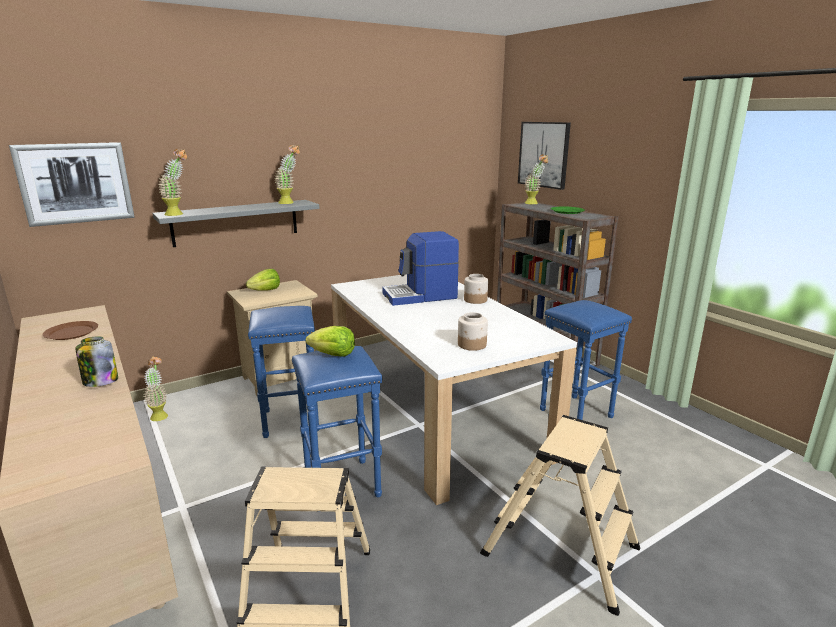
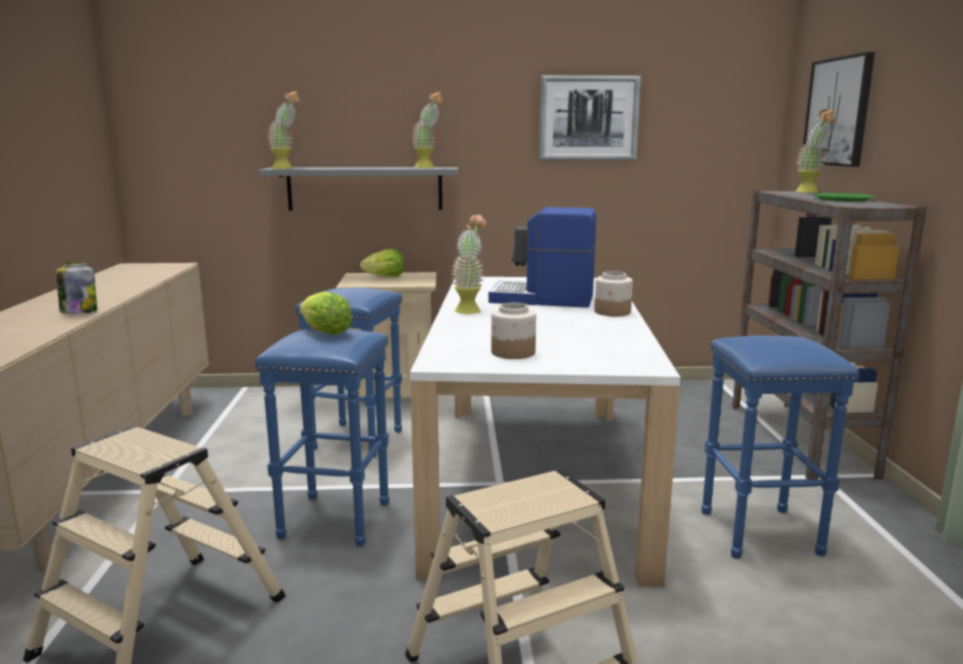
camera: 30 degrees right, 5 degrees down
picture [9,142,135,227] -> picture moved to [539,75,641,161]
brown plate [43,321,98,340] -> none
potted plant [143,356,168,421] -> potted plant moved to [451,215,486,314]

